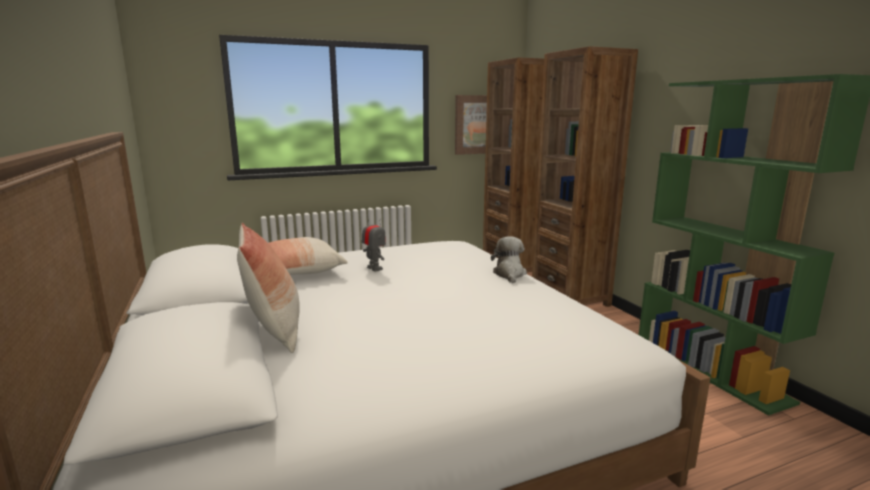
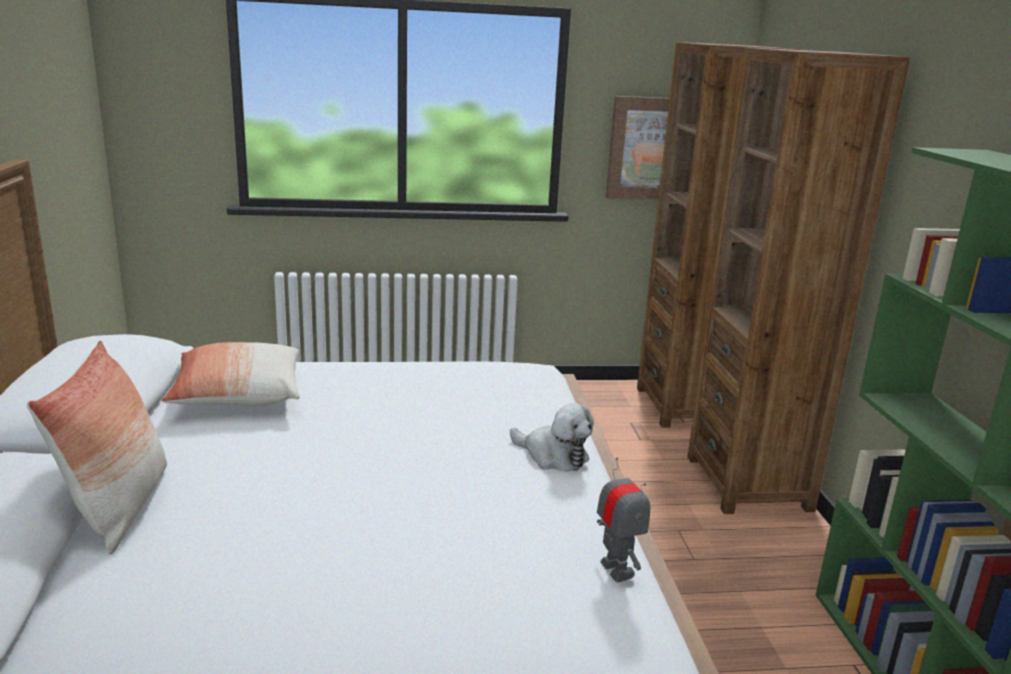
camera: 15 degrees right, 5 degrees up
toy robot [362,215,386,272] -> toy robot moved to [597,457,650,582]
plush toy [491,237,527,283] -> plush toy turned 105 degrees clockwise [510,403,594,472]

